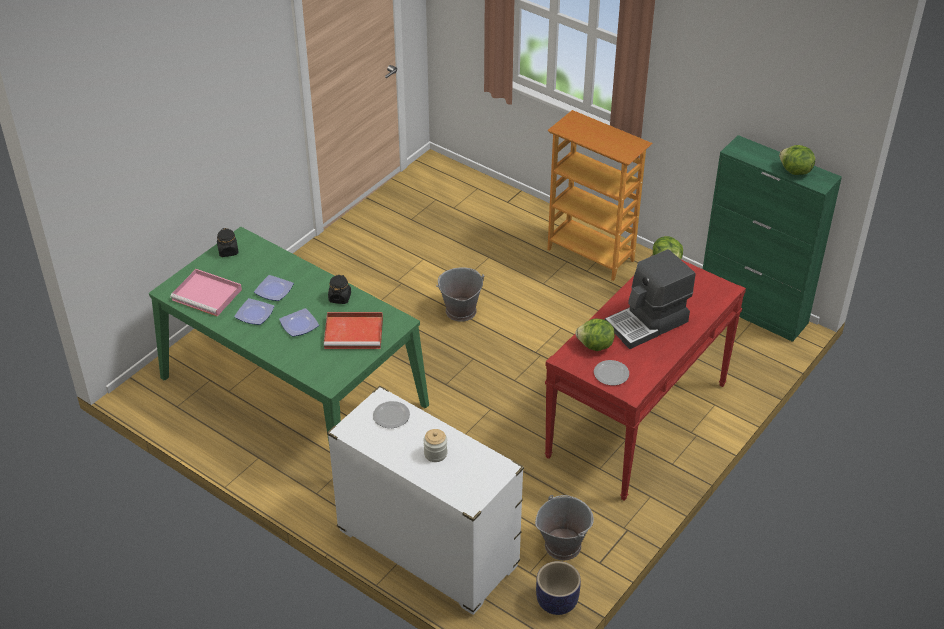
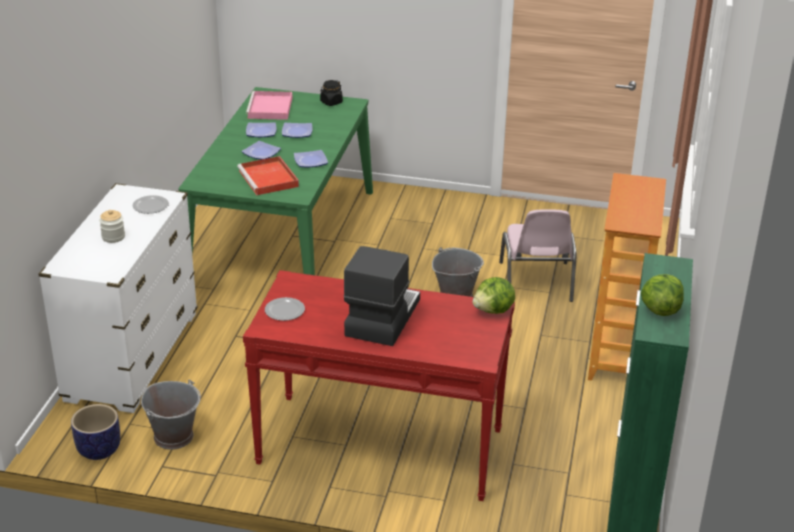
camera: 65 degrees right, 10 degrees down
black jar [328,275,351,304] -> plate [294,150,328,168]
lettuce [575,319,615,351] -> none
coffee machine [605,249,696,349] -> coffee machine turned 75 degrees clockwise [343,246,420,346]
none -> pink chair [499,209,577,302]

